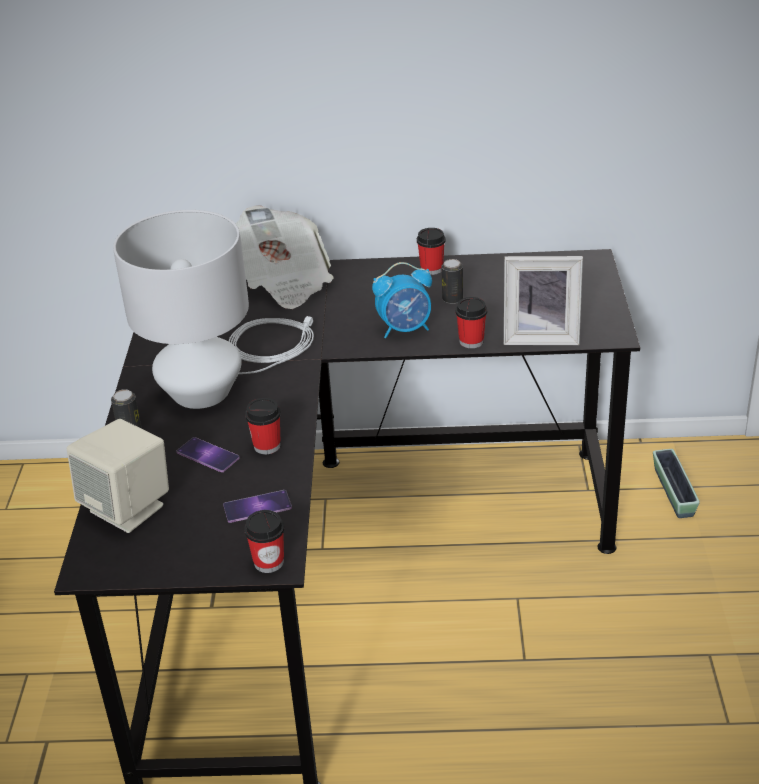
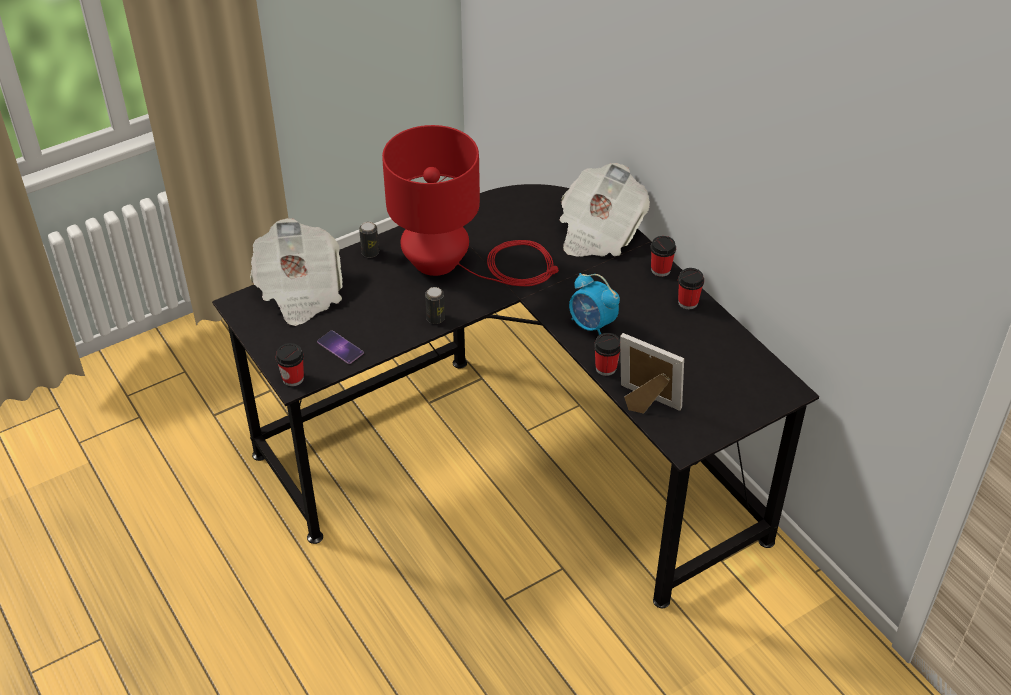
camera: 55 degrees right, 10 degrees up
beige speaker [67,419,169,533] -> newspaper [250,218,343,326]
white table lamp [113,210,314,409] -> red table lamp [382,125,559,286]
phone [177,437,239,472] -> none
cup [245,398,281,454] -> cup moved to [650,236,676,277]
can [442,259,463,304] -> can moved to [425,287,445,324]
picture frame [504,256,583,345] -> picture frame turned 150 degrees clockwise [620,333,684,414]
planter [653,449,700,518] -> none

